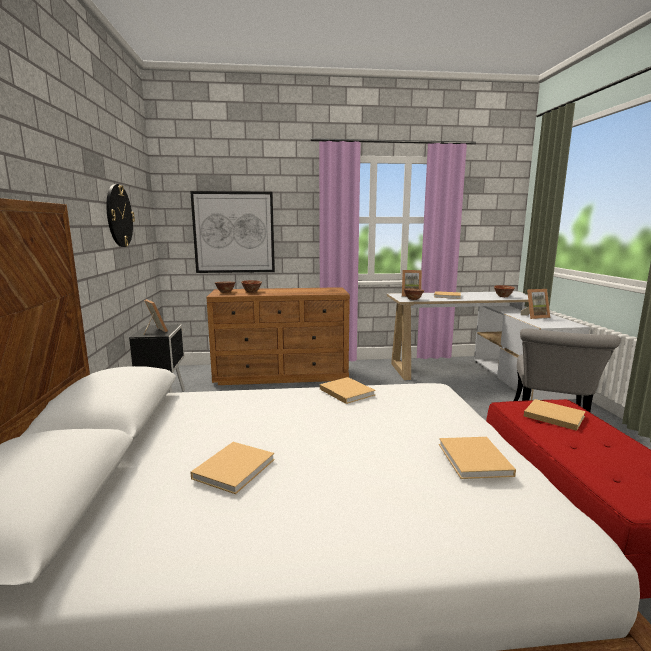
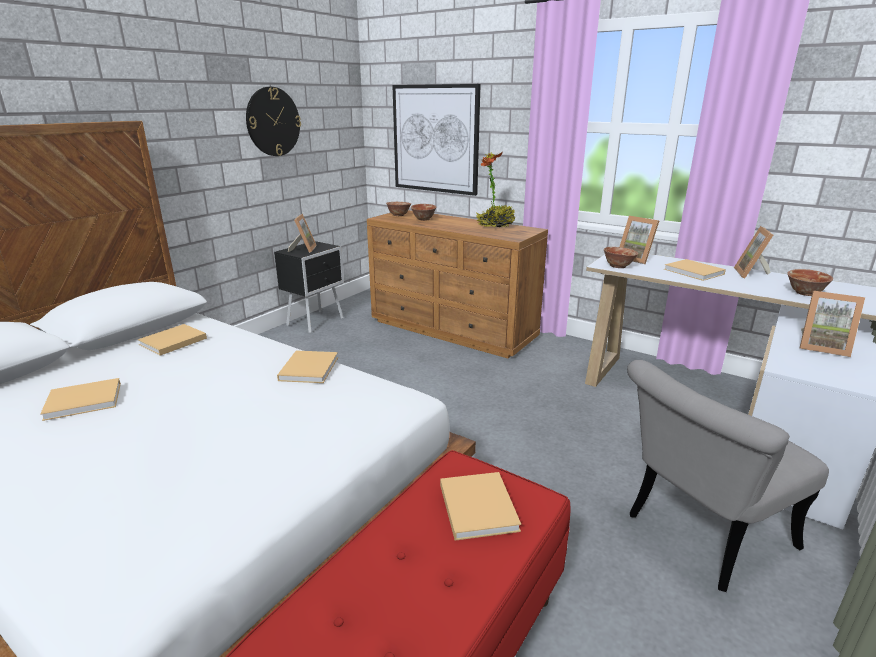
camera: 40 degrees right, 10 degrees up
beige book [439,437,516,479] -> beige book moved to [138,324,207,356]
none -> potted plant [476,152,515,228]
none -> picture frame [734,226,773,278]

